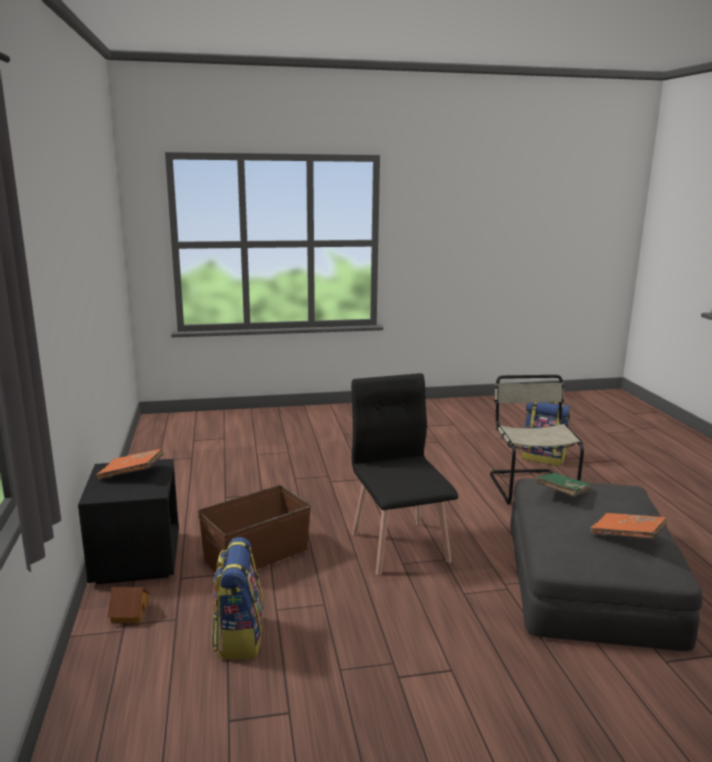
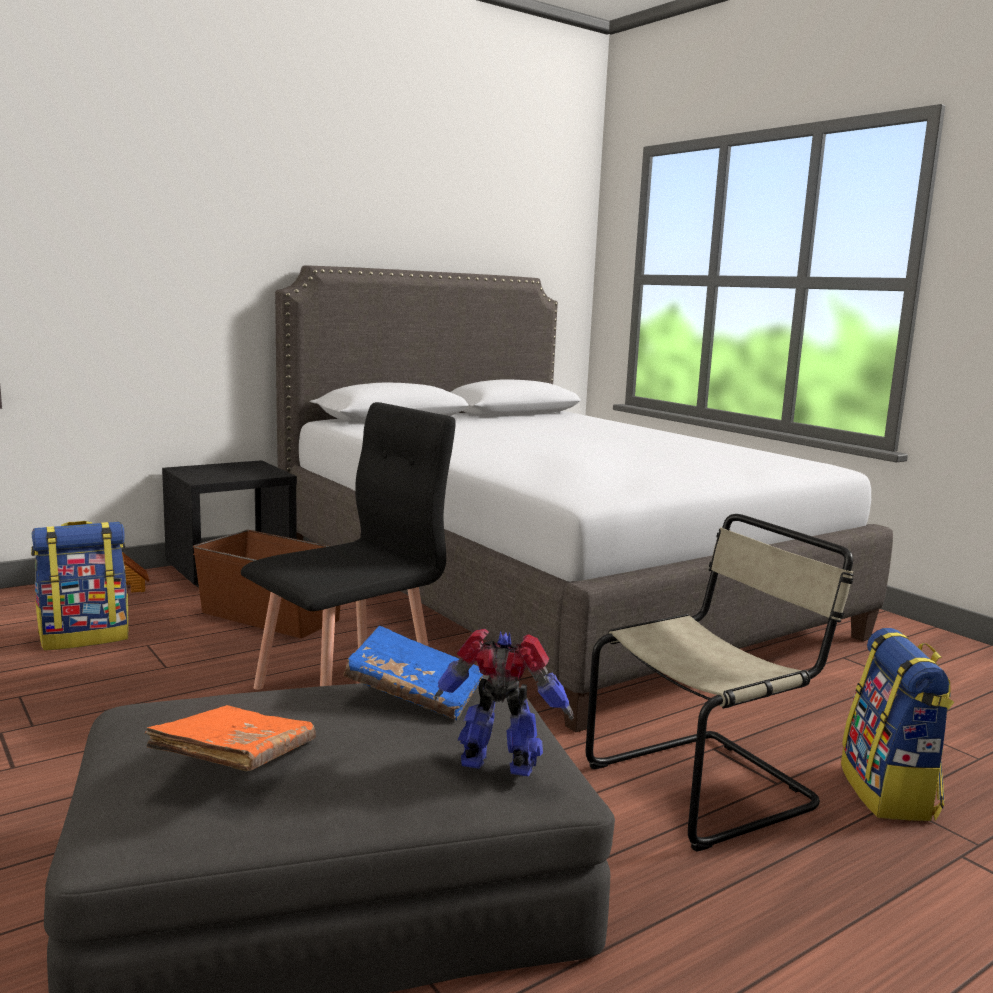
camera: 65 degrees right, 5 degrees down
orange book [96,449,164,479] -> none
green book [535,473,592,497] -> blue book [344,626,483,720]
none -> grey bed [275,266,893,732]
none -> toy robot [434,629,573,777]

